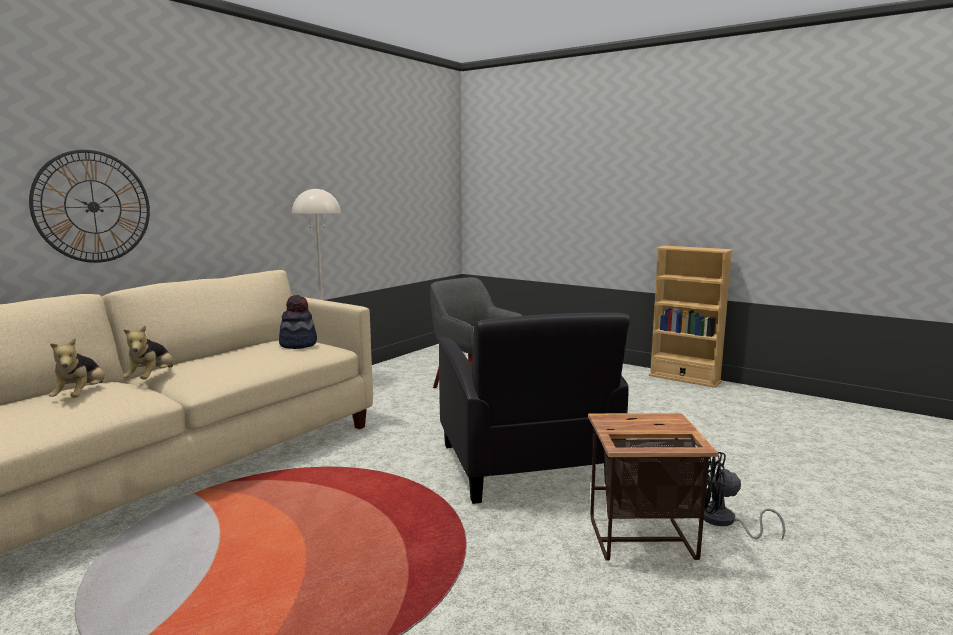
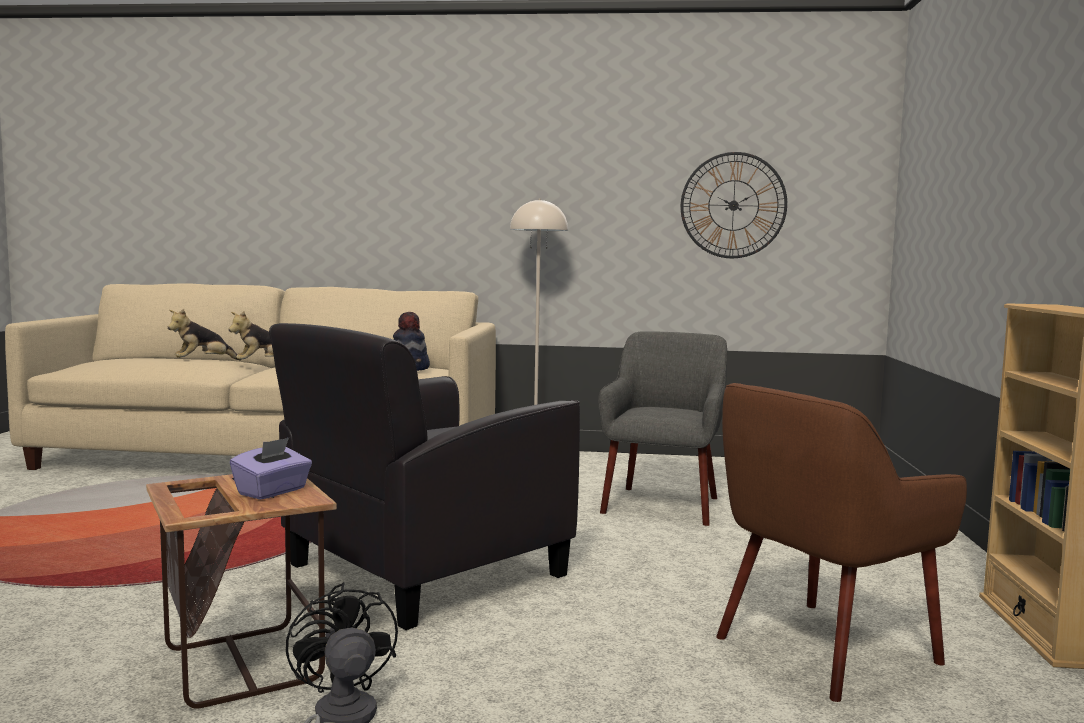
camera: 60 degrees right, 5 degrees down
wall clock [29,150,150,263] -> wall clock moved to [681,152,787,258]
none -> purple tissue box [230,438,312,500]
none -> brown armchair [716,383,967,702]

